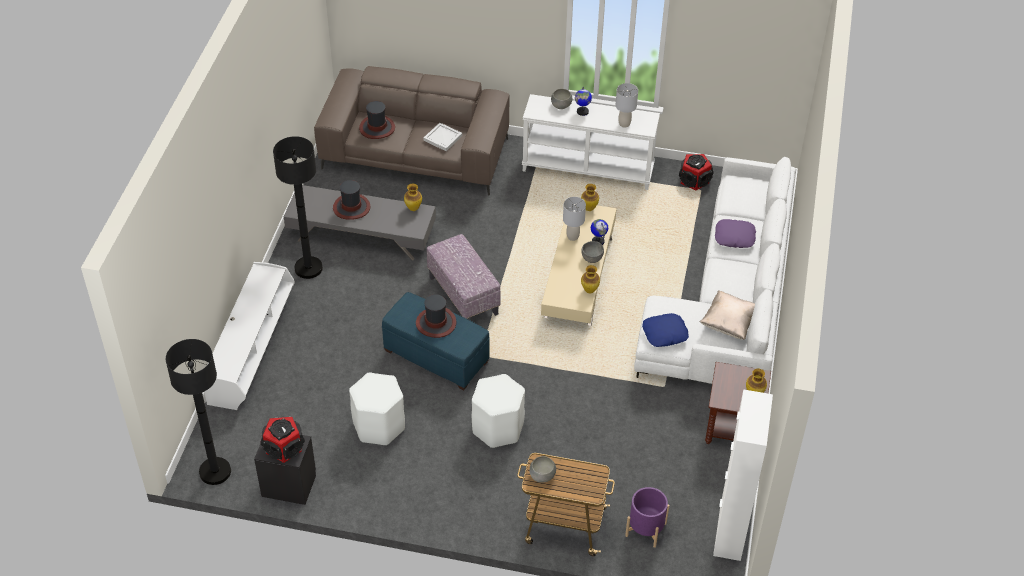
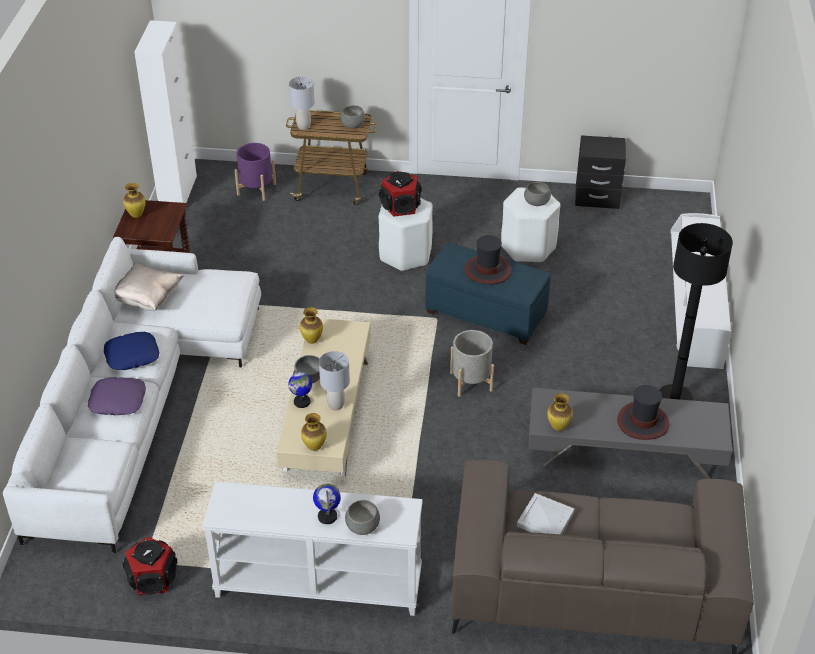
camera: 175 degrees right, 5 degrees down
black floor lamp [166,339,231,485] -> none
speaker [260,417,305,463] -> speaker moved to [379,171,422,217]
hat [359,101,395,139] -> none
ottoman [427,234,501,320] -> grey planter [450,330,494,397]
grey table lamp [616,83,638,128] -> grey table lamp moved to [289,76,315,130]
blue pillow [642,313,689,347] -> blue pillow moved to [104,332,160,370]
none -> grey bowl [524,182,551,206]

